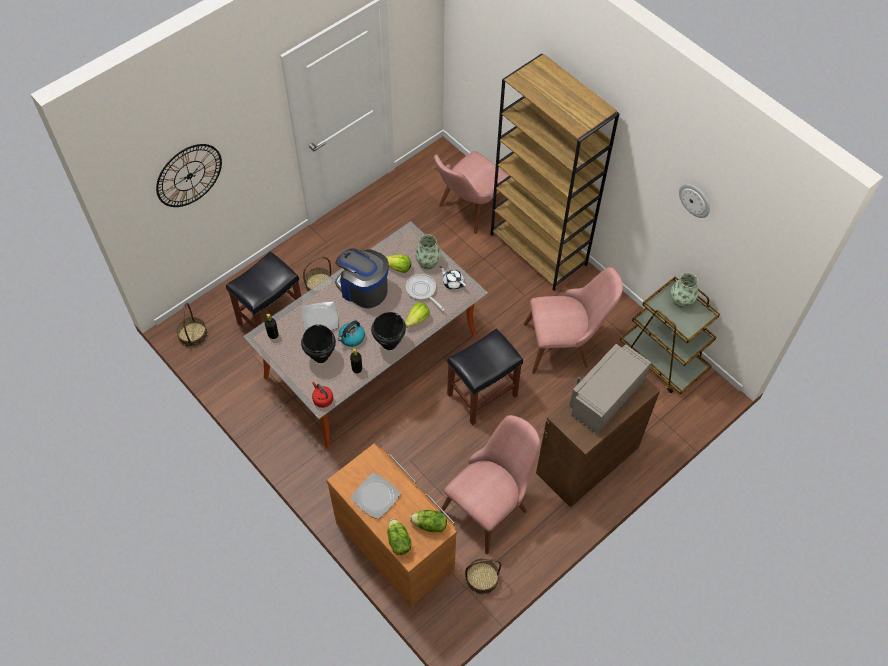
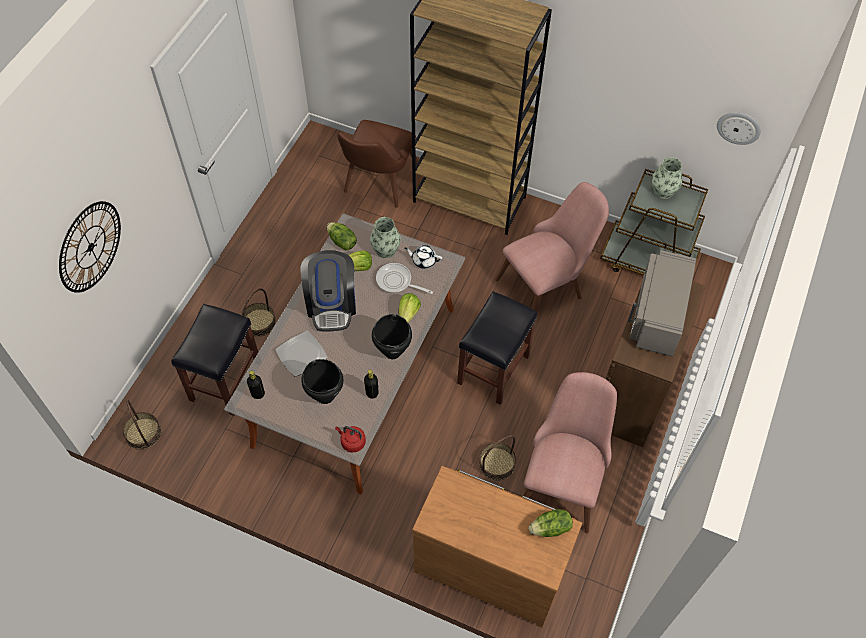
camera: 25 degrees left, 0 degrees up
coffee machine [335,249,389,308] -> coffee machine turned 105 degrees counterclockwise [300,250,356,331]
kettle [338,320,365,347] -> none
plate [351,473,401,519] -> none
lettuce [387,519,411,555] -> lettuce moved to [327,222,357,250]
pink chair [434,151,509,234] -> brown chair [337,120,418,208]
basket [465,558,501,594] -> basket moved to [479,435,516,481]
wall clock [679,184,710,218] -> wall clock moved to [717,112,761,145]

